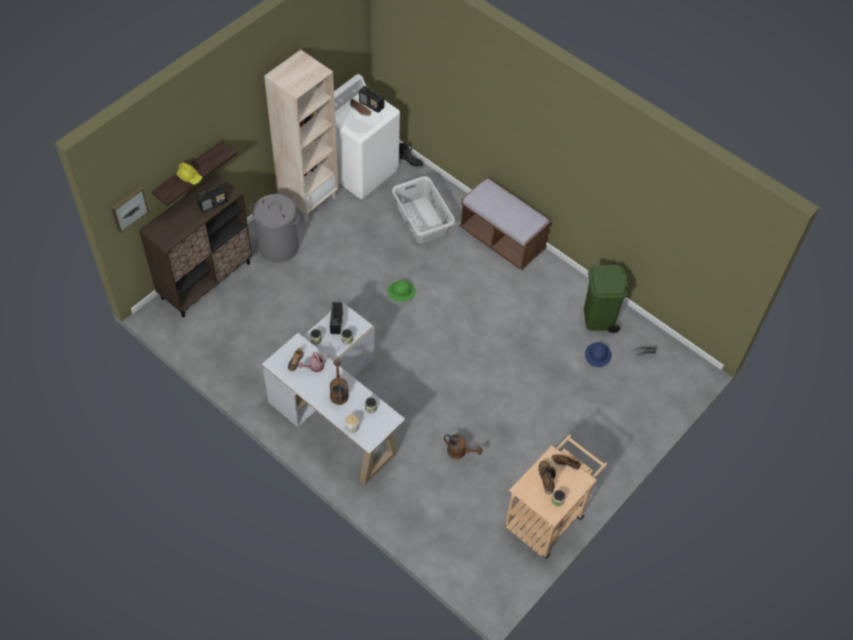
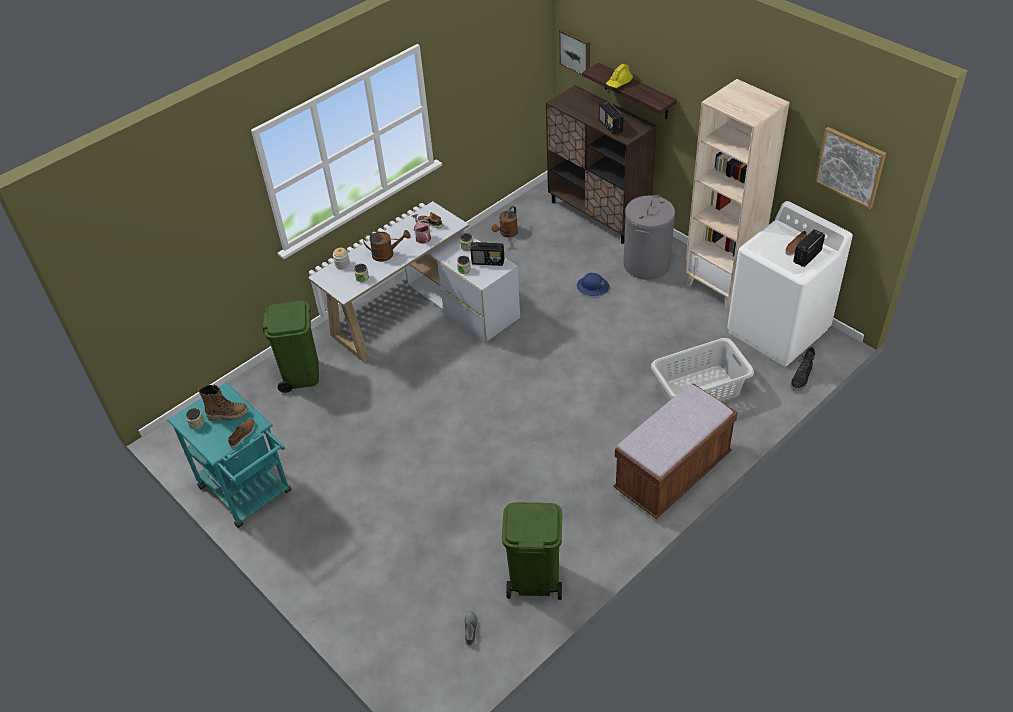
camera: 100 degrees right, 10 degrees down
green hard hat [387,280,416,302] -> none
brown watering can [444,434,482,459] -> brown watering can moved to [492,206,518,237]
beige cart [505,435,607,559] -> turquoise cart [167,382,292,528]
blue hard hat [585,342,612,367] -> blue hard hat moved to [577,273,609,296]
none -> green trash can [263,301,319,393]
none -> picture [815,127,886,209]

